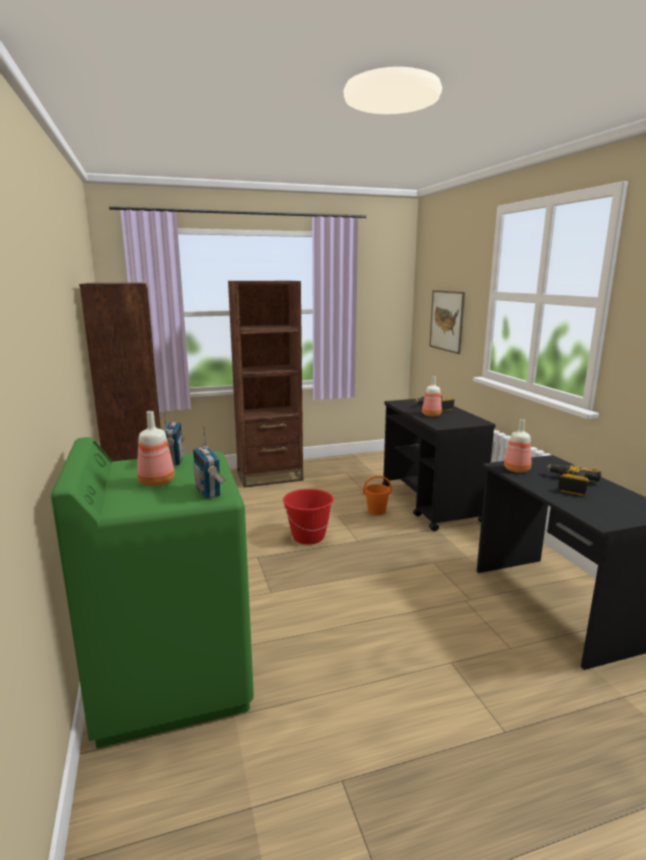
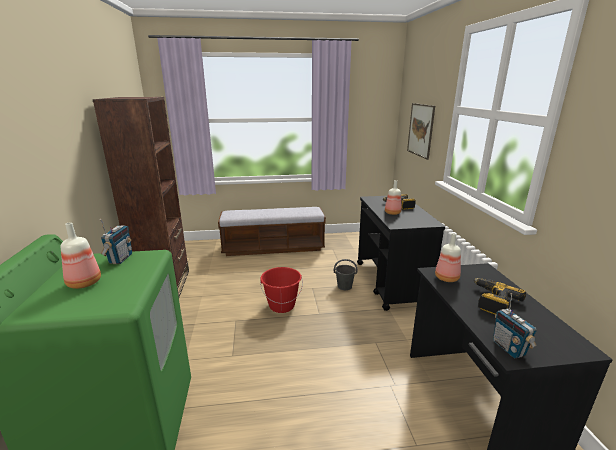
camera: 10 degrees right, 5 degrees up
radio [193,426,226,499] -> radio moved to [493,293,537,358]
brown bookcase [228,281,303,488] -> bench [218,207,326,256]
orange bucket [363,476,392,515] -> grey bucket [334,259,357,290]

